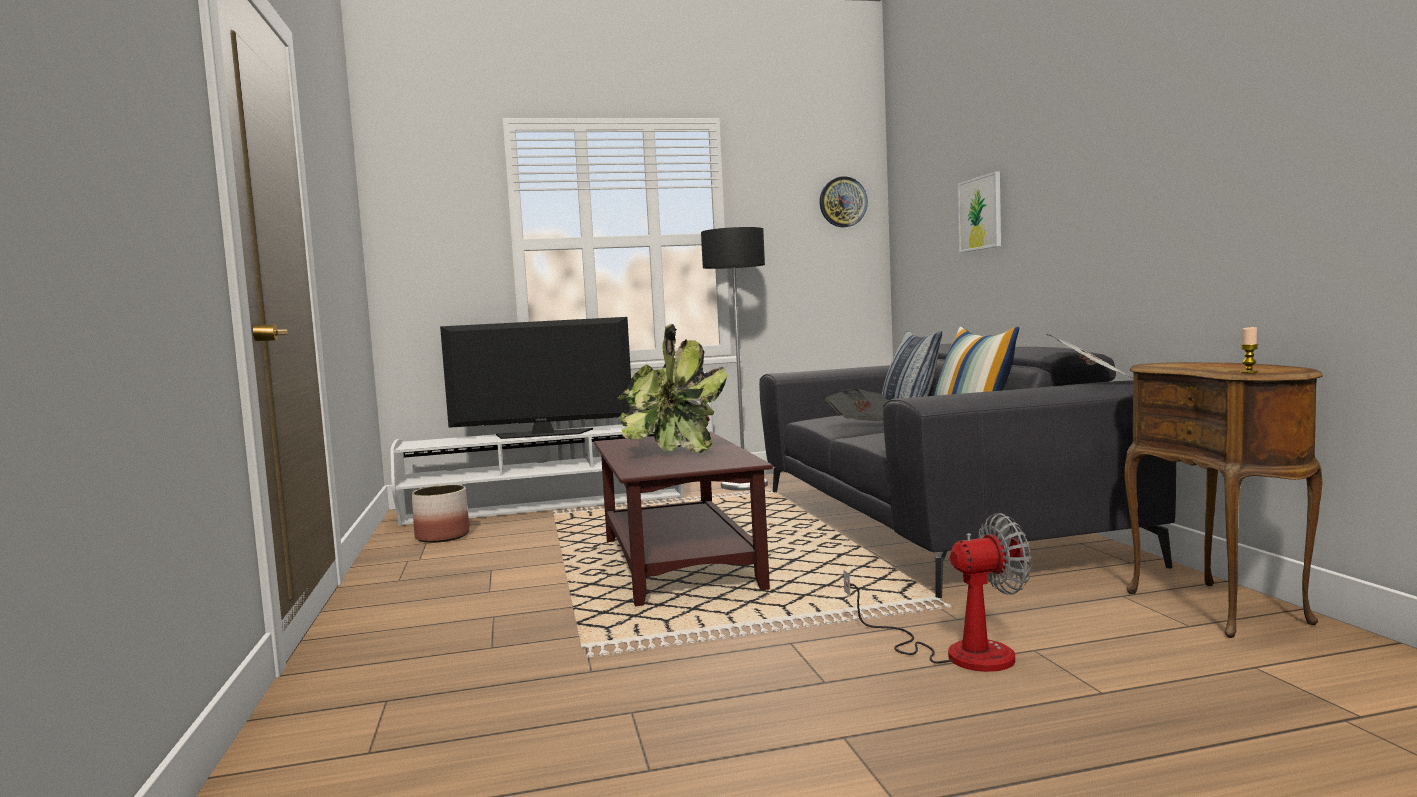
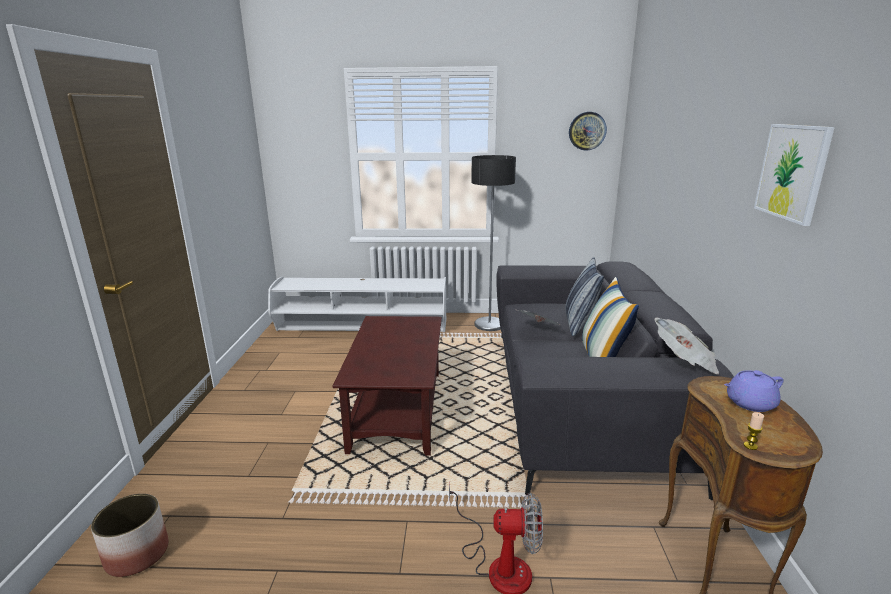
camera: 15 degrees right, 15 degrees up
planter [411,485,470,543] -> planter moved to [91,494,169,577]
television [440,317,631,439] -> none
potted plant [617,324,727,453] -> none
picture [958,171,1001,253] -> picture moved to [754,124,835,226]
none -> purple teapot [724,370,784,412]

